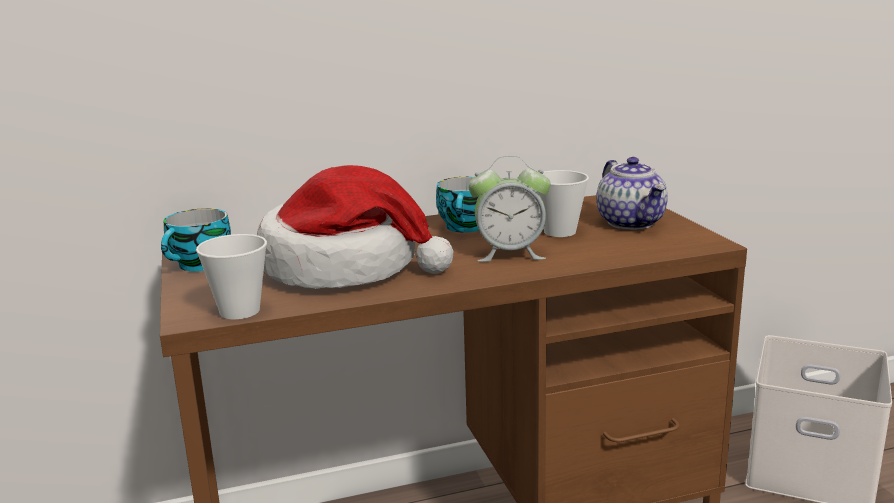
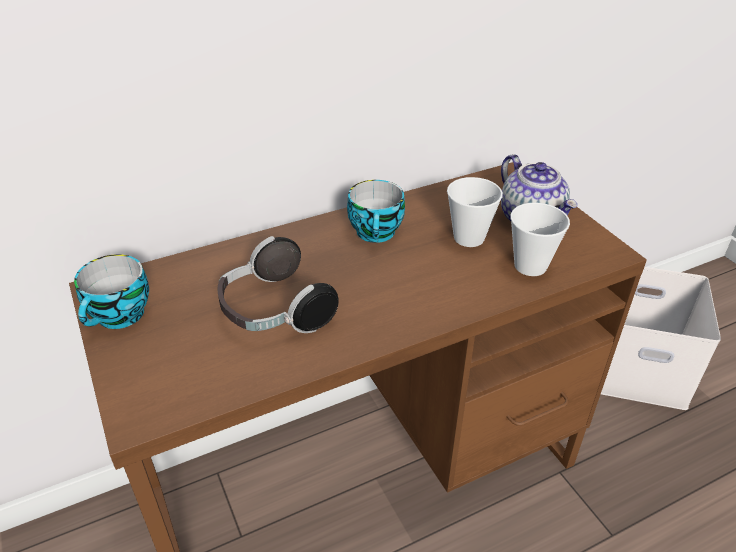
camera: 10 degrees left, 20 degrees up
cup [196,234,267,319] -> cup moved to [510,203,570,276]
hat [257,165,453,289] -> headphones [218,236,339,333]
alarm clock [468,156,550,262] -> none

